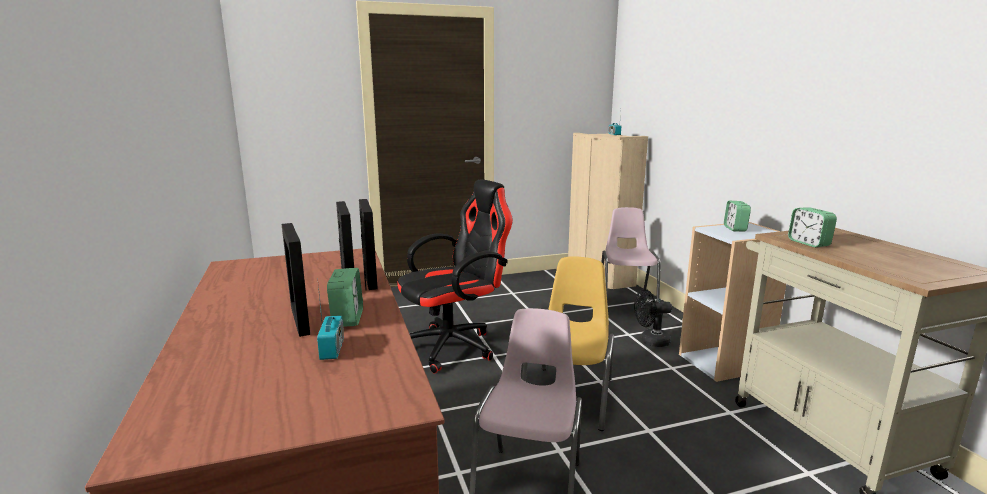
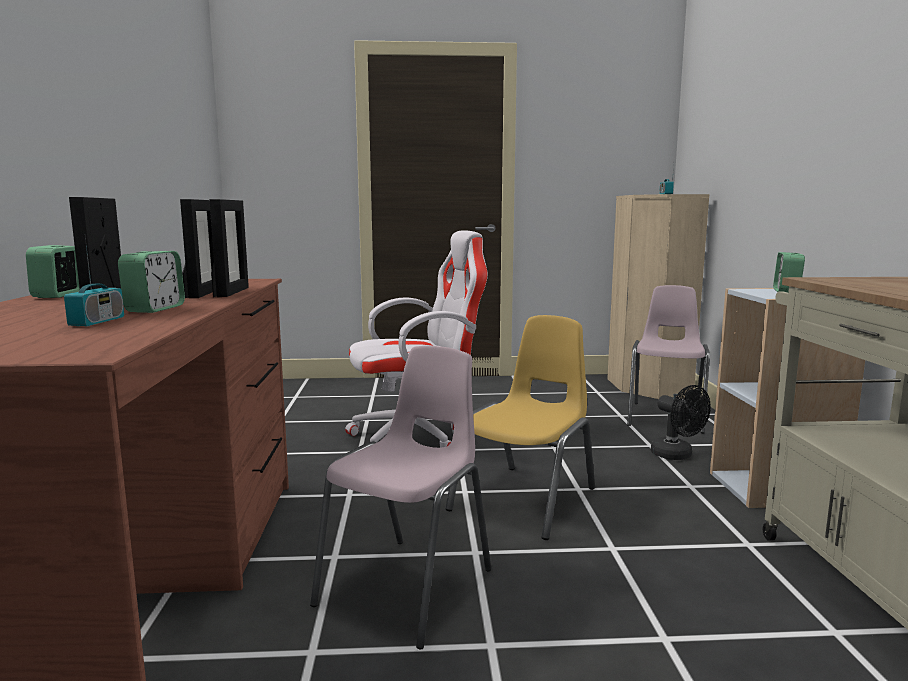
camera: 15 degrees right, 5 degrees down
black office chair [398,179,513,374] -> white office chair [345,230,488,447]
black fan [634,289,672,347] -> black fan turned 135 degrees counterclockwise [651,385,711,460]
alarm clock [788,207,837,247] -> alarm clock moved to [26,245,80,298]

